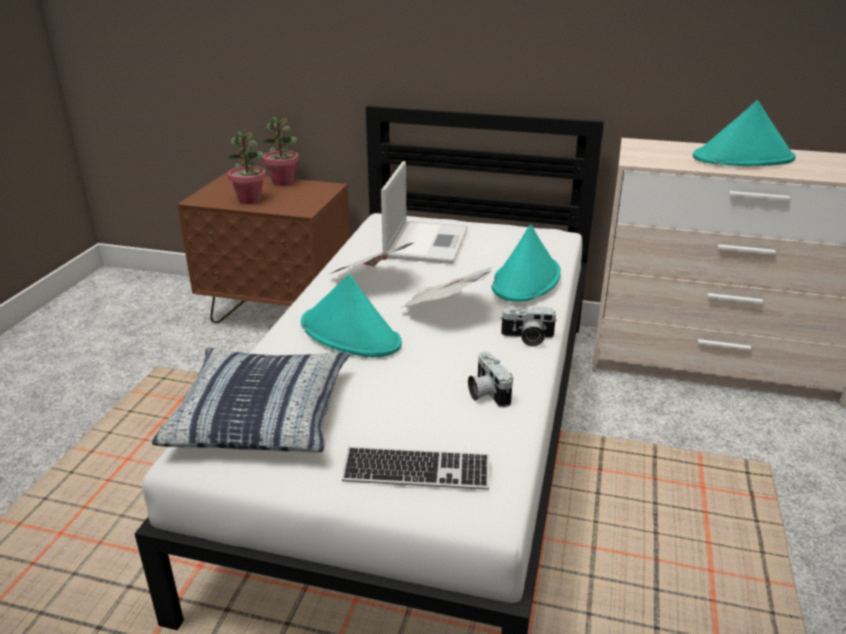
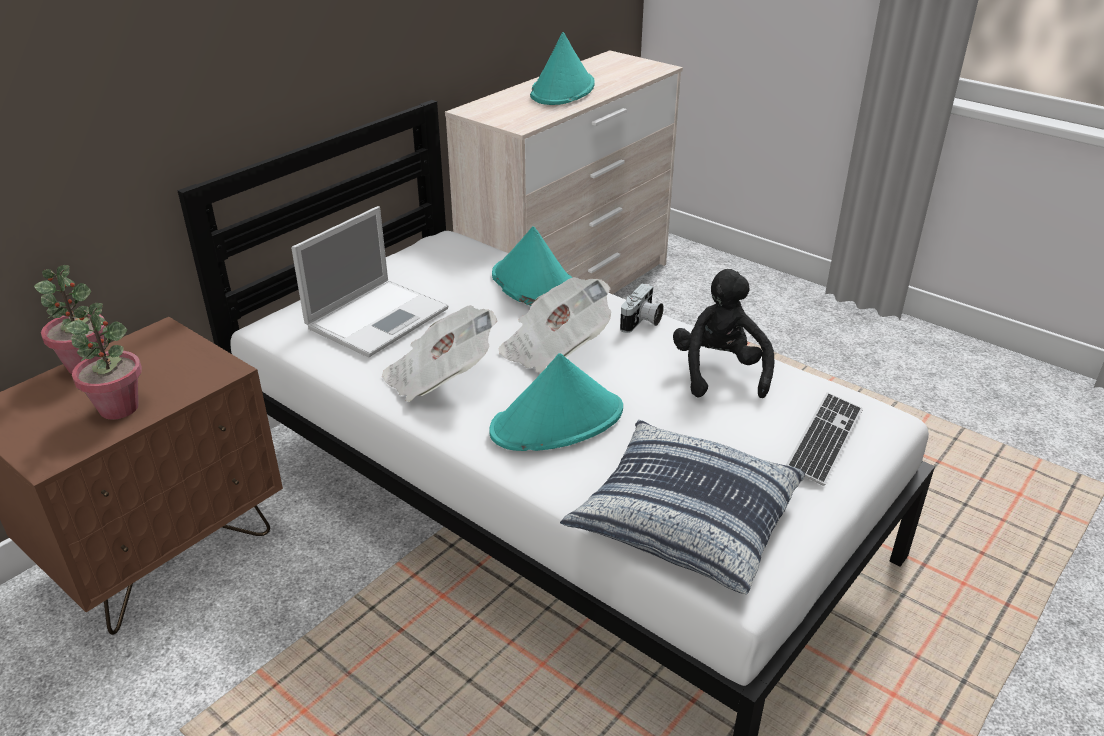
camera: 65 degrees left, 5 degrees up
laptop [381,161,468,264] -> laptop turned 90 degrees clockwise [291,206,448,358]
camera [468,351,513,408] -> black plush toy [673,269,774,398]

